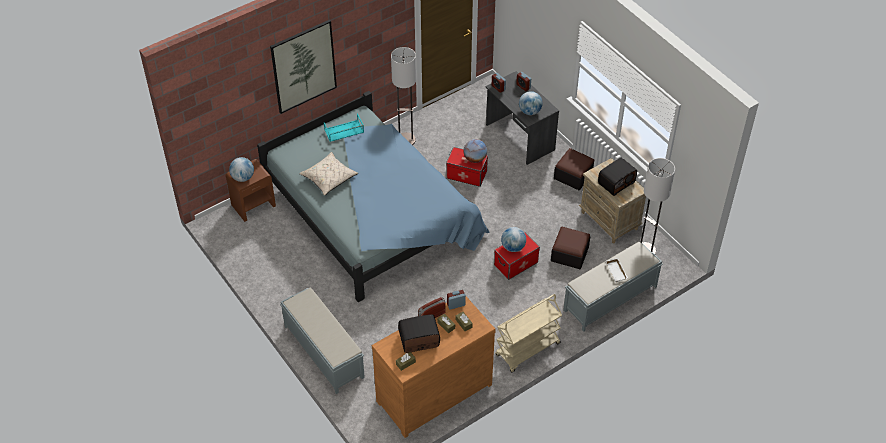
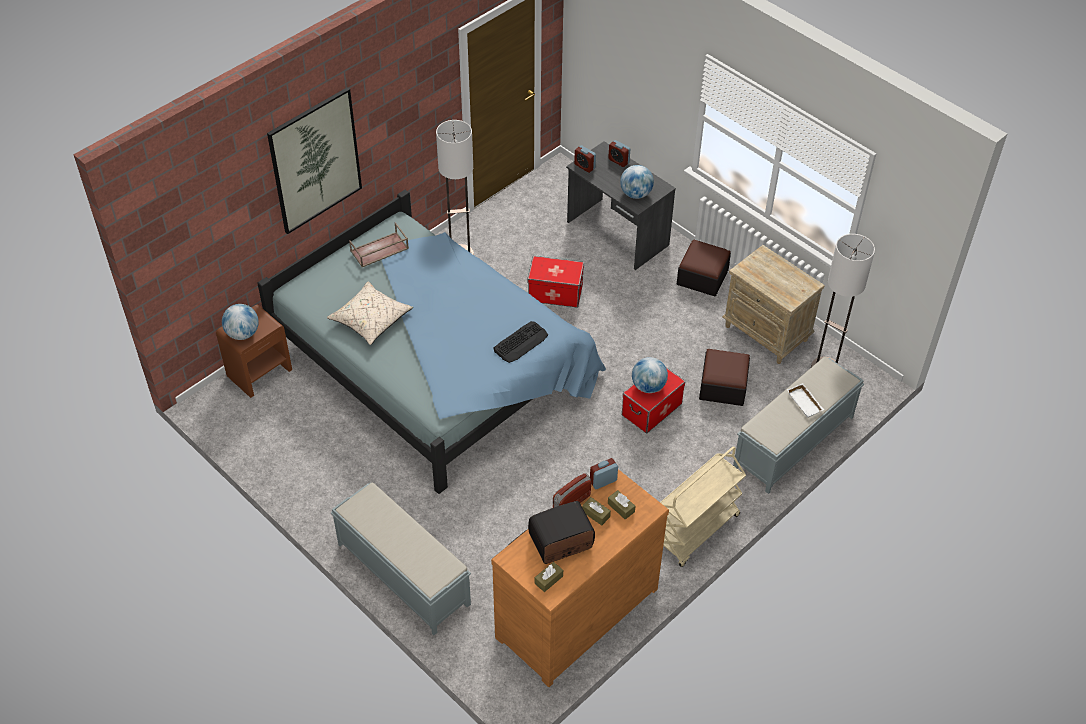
camera: 10 degrees left, 0 degrees up
turquoise tray [324,113,364,142] -> brown tray [349,222,409,267]
globe [463,139,487,163] -> none
radio [598,157,637,196] -> none
none -> keyboard [493,321,548,363]

